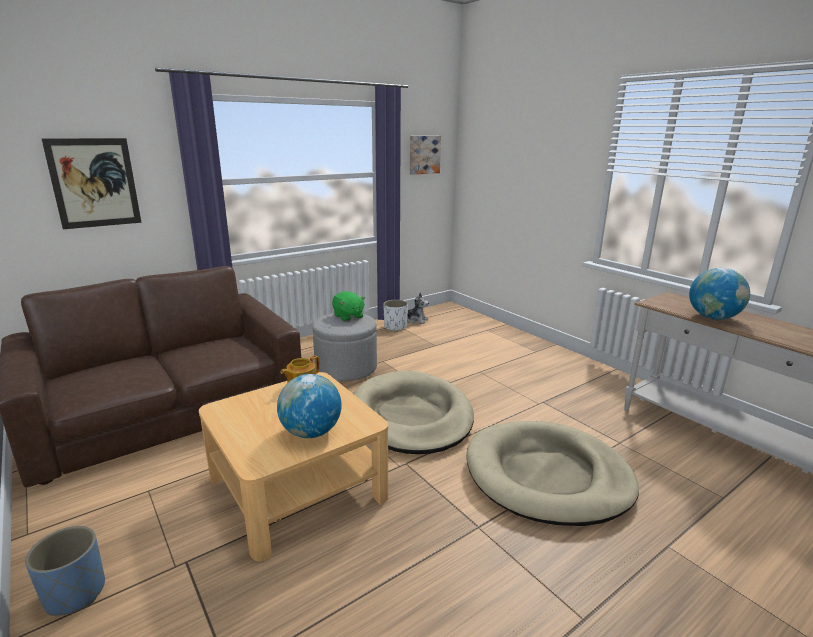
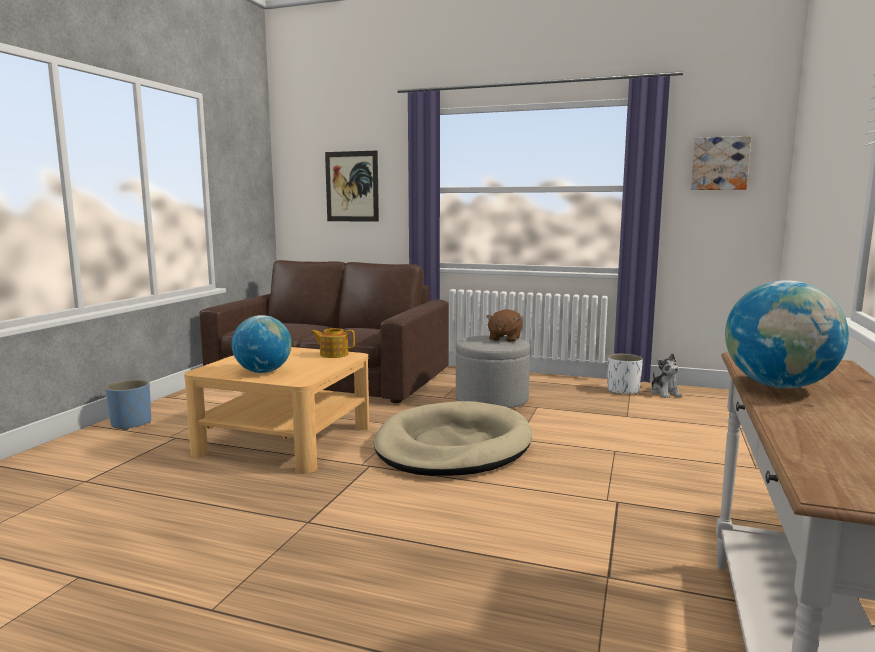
camera: 55 degrees right, 10 degrees down
green plush toy [332,291,365,321] -> brown plush toy [486,309,522,342]
beige dog bed [466,421,639,526] -> none

